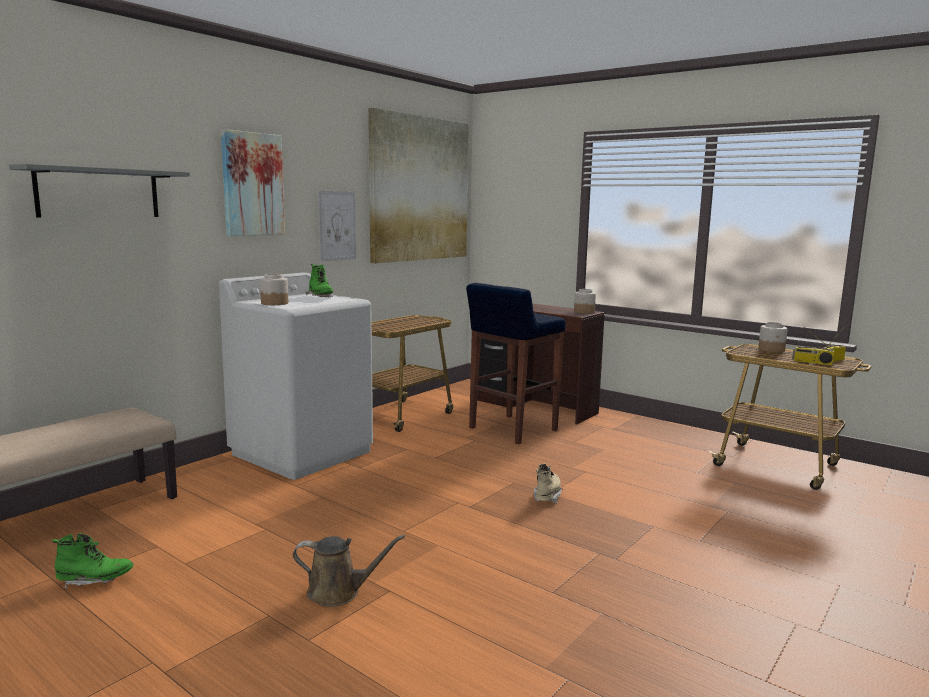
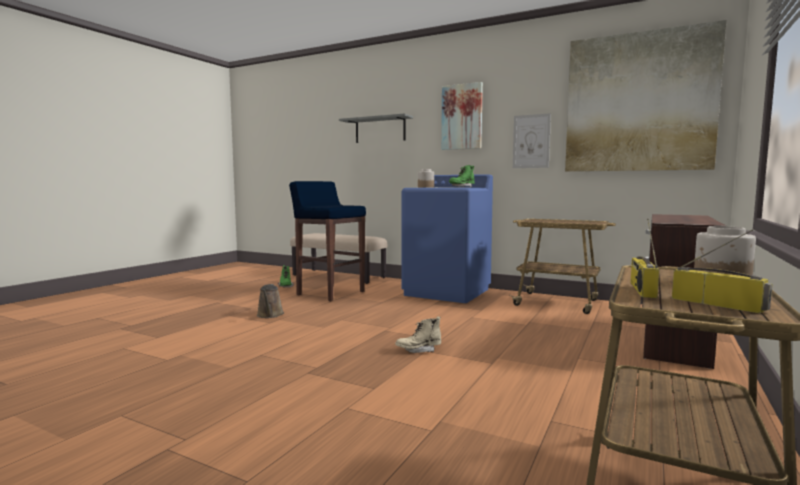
camera: 80 degrees right, 5 degrees down
white washing machine [219,273,373,480] -> blue washing machine [402,174,493,303]
blue stool [466,283,566,444] -> blue stool moved to [289,181,366,301]
beige boot [534,464,563,504] -> beige boot turned 150 degrees clockwise [395,316,441,353]
jar [574,289,596,314] -> none

